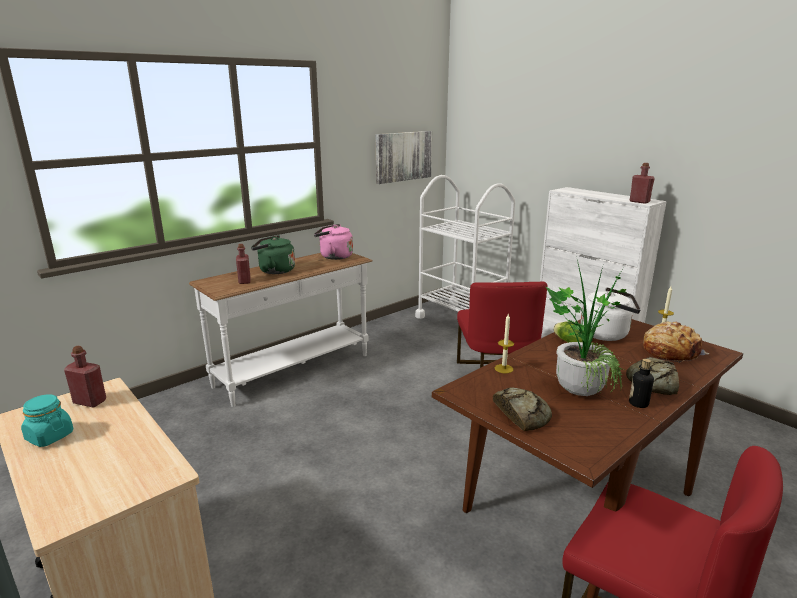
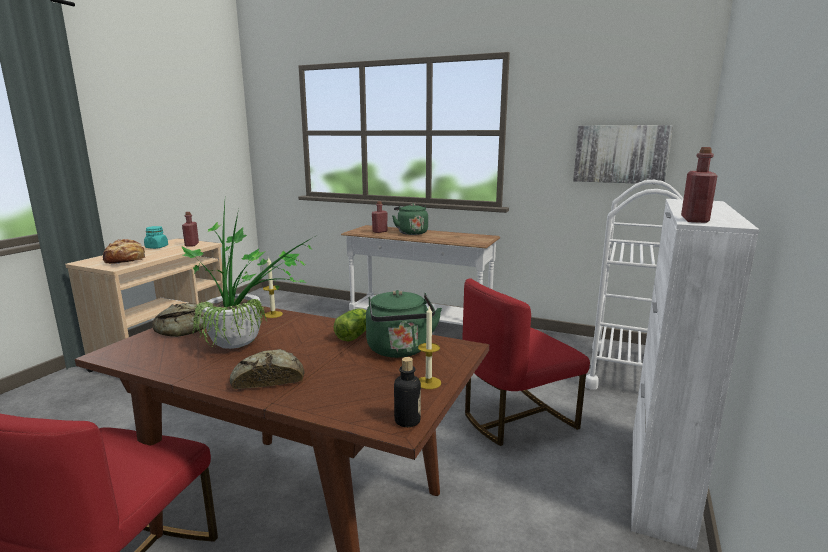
camera: 65 degrees right, 5 degrees down
pink kettle [314,224,353,260] -> none
white kettle [580,287,641,341] -> green kettle [366,290,442,358]
bottle [629,359,654,408] -> bottle moved to [394,357,421,427]
bread [643,321,709,363] -> bread moved to [103,239,145,265]

